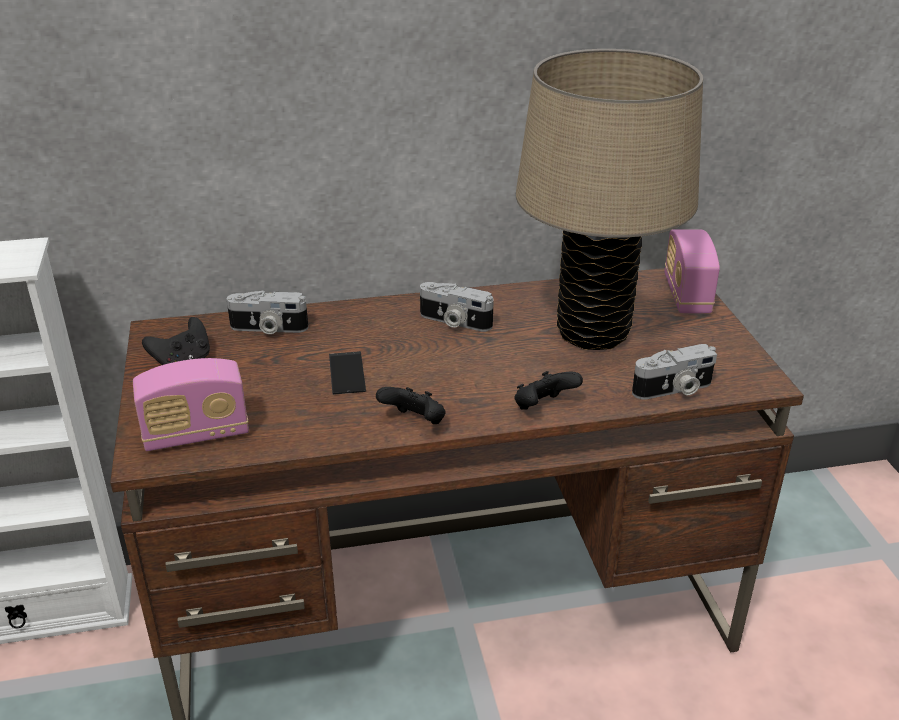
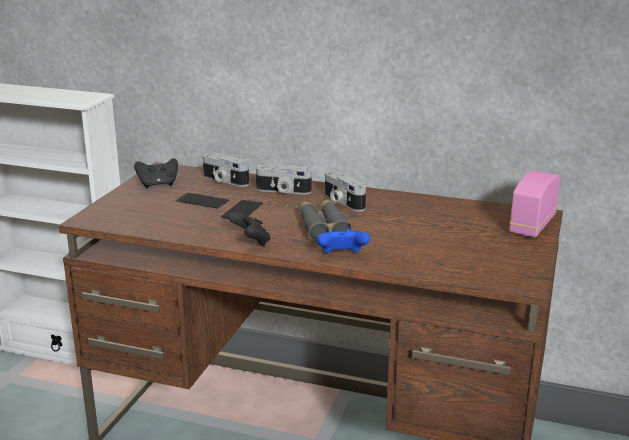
camera: 30 degrees right, 10 degrees down
radio [133,358,249,451] -> none
black game controller [514,371,583,410] -> blue game controller [317,229,370,254]
beige table lamp [516,49,703,350] -> none
camera [632,344,717,400] -> camera moved to [256,164,311,194]
none -> phone [176,193,229,209]
none -> grey binoculars [299,199,352,242]

